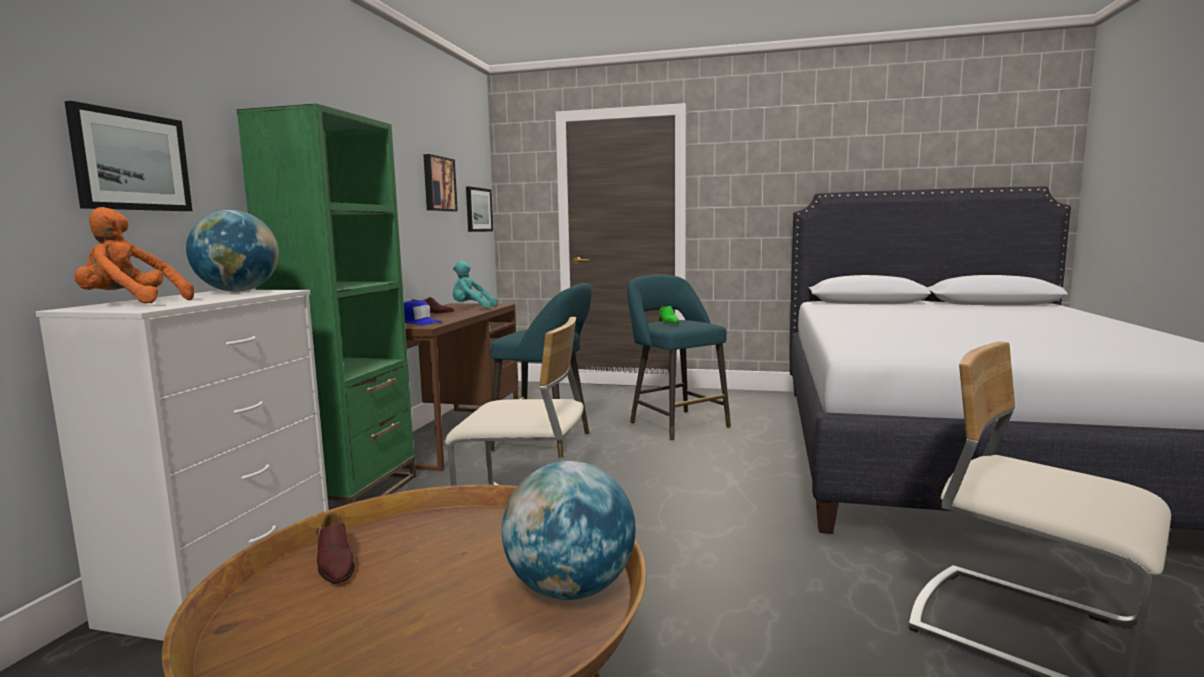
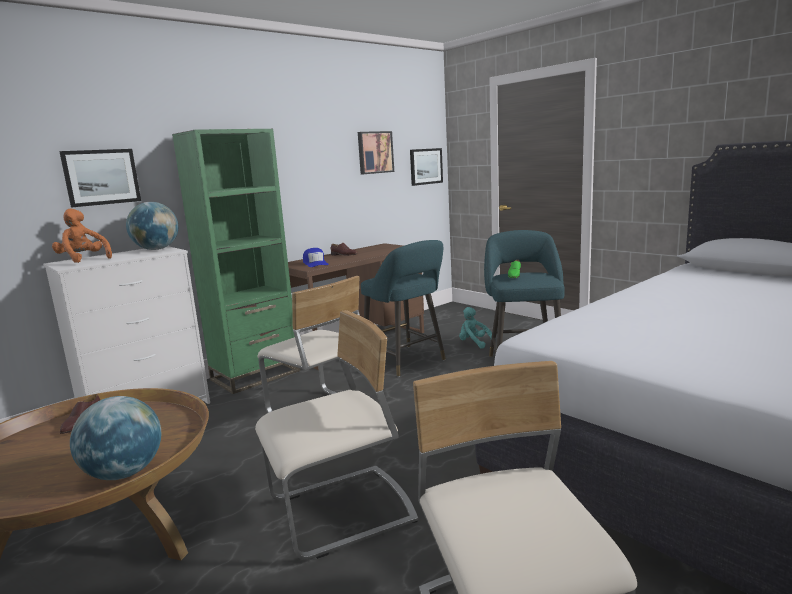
camera: 35 degrees right, 5 degrees up
turquoise plush toy [453,261,497,309] -> turquoise plush toy moved to [459,307,492,348]
none -> beige chair [255,310,418,560]

